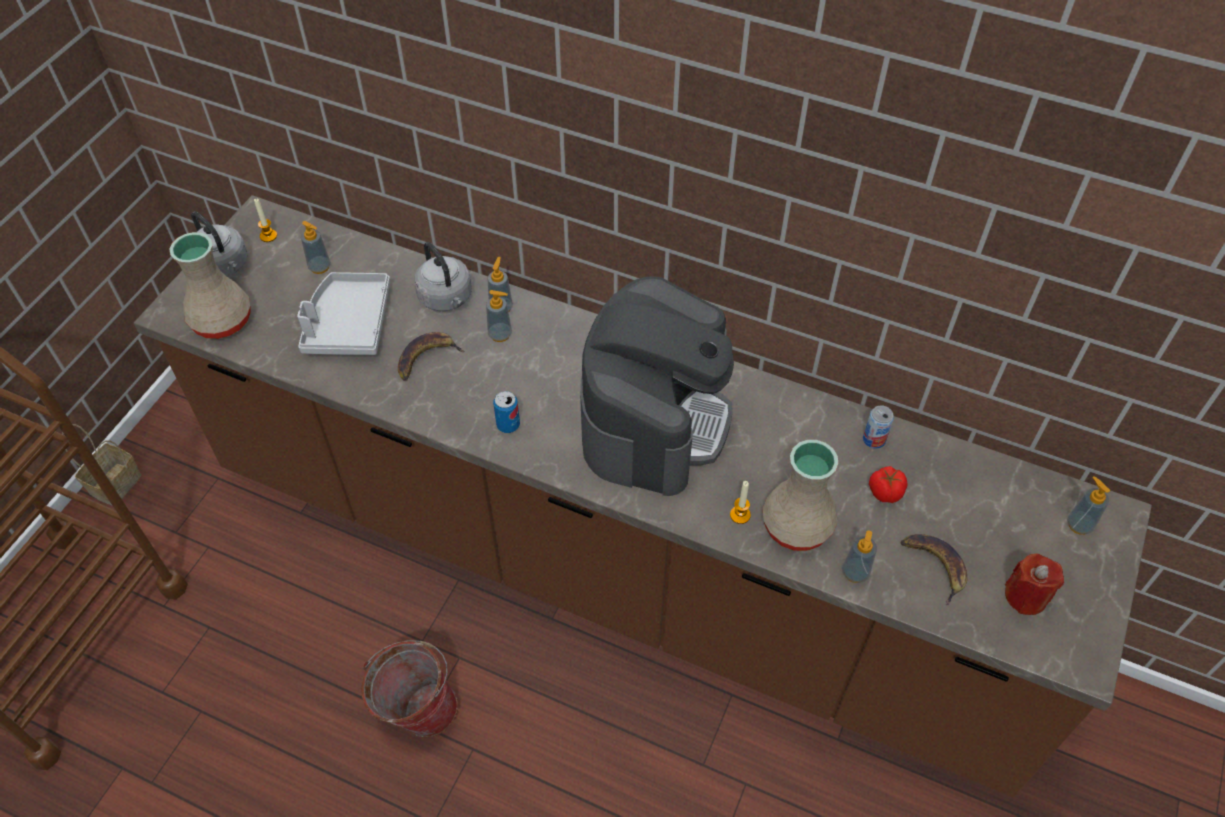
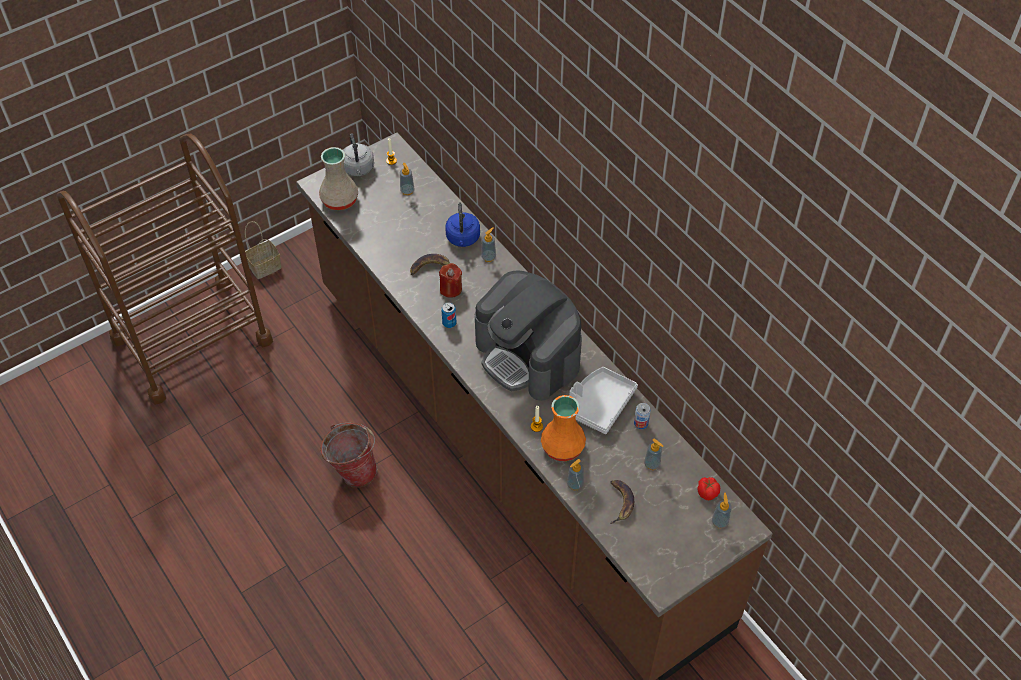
camera: 30 degrees right, 0 degrees up
grey tray [297,272,390,355] -> grey tray moved to [569,367,638,434]
grey kettle [414,242,472,312] -> blue kettle [445,203,480,247]
soap dispenser [486,290,512,342] -> soap dispenser moved to [644,439,663,470]
coffee machine [580,276,734,496] -> coffee machine turned 90 degrees clockwise [475,270,582,401]
beige vase [763,440,839,551] -> orange vase [541,395,586,461]
tomato [869,466,908,503] -> tomato moved to [697,477,720,500]
red candle [1005,554,1064,615] -> red candle moved to [439,263,462,298]

